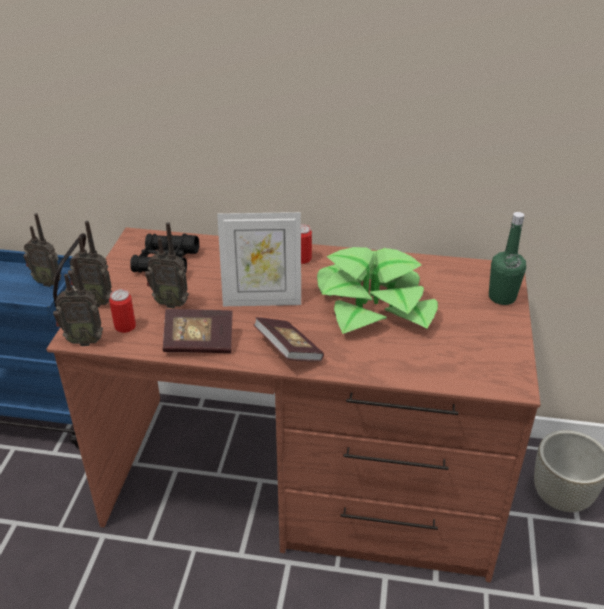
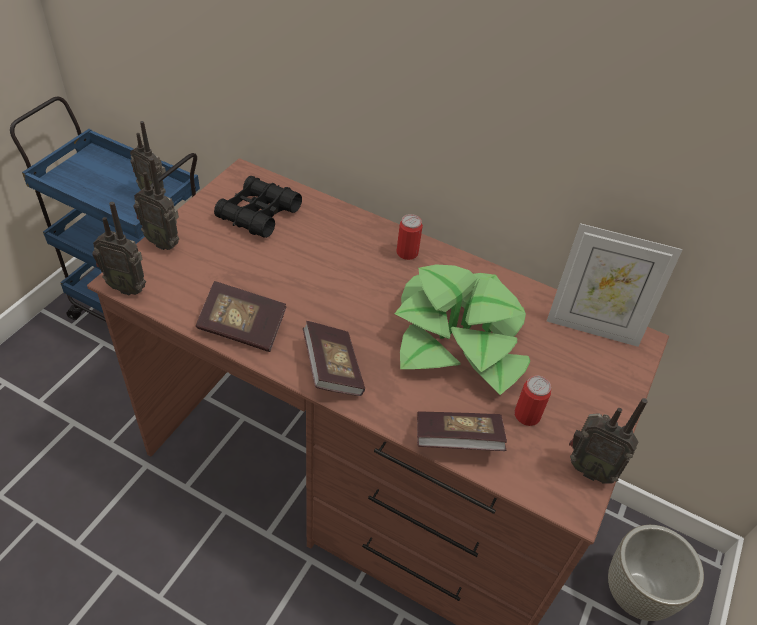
camera: 15 degrees right, 10 degrees up
can [109,289,136,333] -> can moved to [514,376,551,426]
radio [145,222,189,309] -> radio moved to [569,398,648,484]
picture frame [217,212,301,306] -> picture frame moved to [547,223,683,347]
green bottle [489,212,526,305] -> none
none -> book [417,412,507,451]

